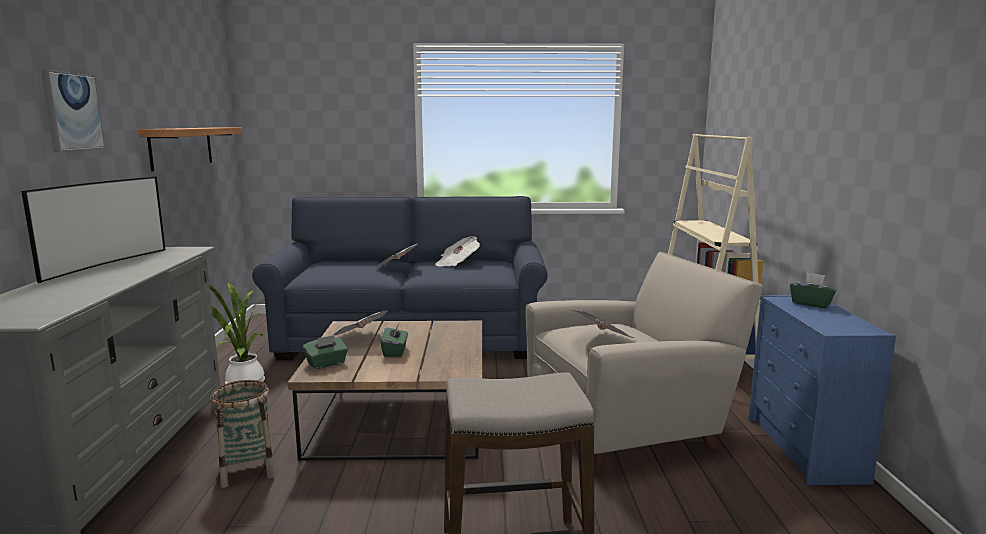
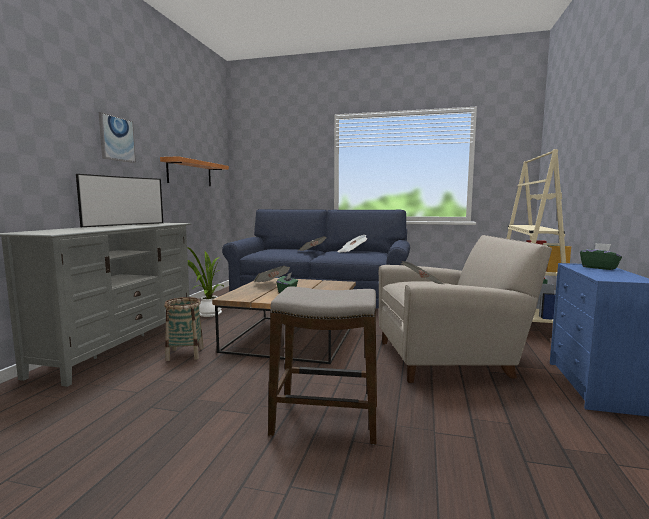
camera: 15 degrees right, 5 degrees down
green tissue box [303,335,348,369] -> none

